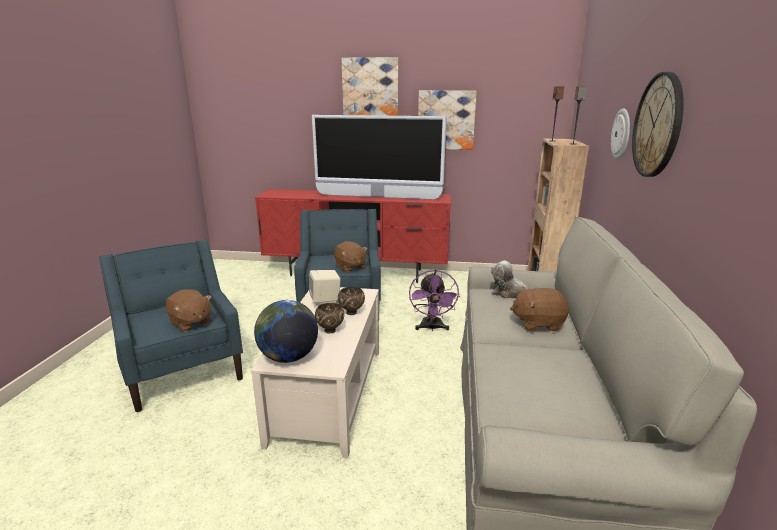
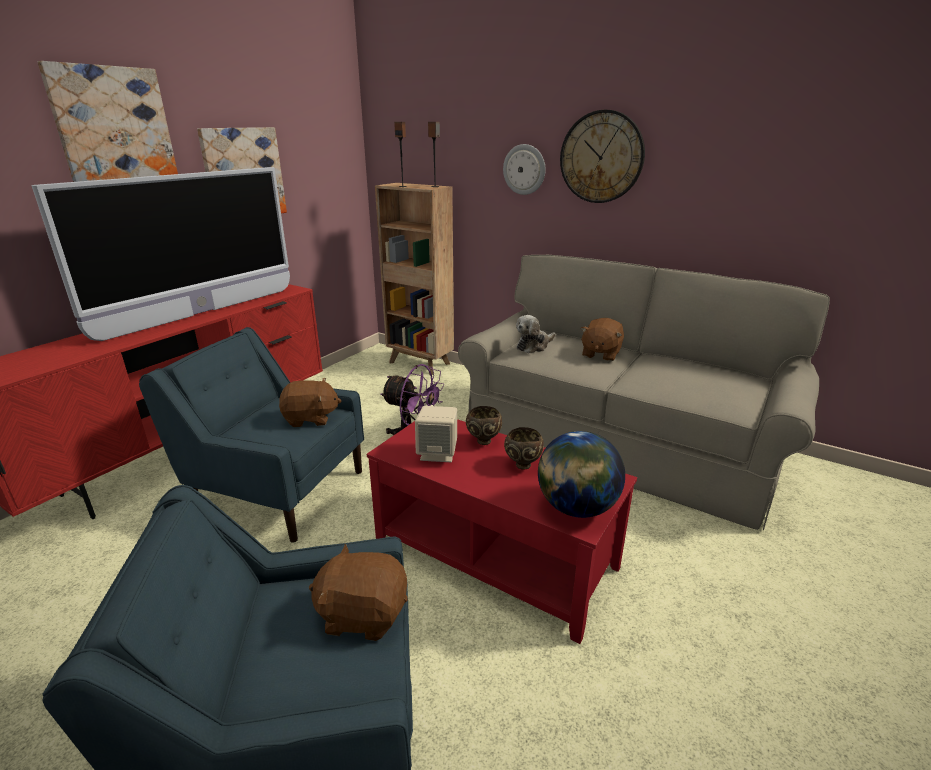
camera: 65 degrees left, 5 degrees up
brown plush toy [166,289,212,332] -> brown plush toy turned 150 degrees counterclockwise [309,544,408,641]
beige coffee table [250,287,379,458] -> red coffee table [367,419,637,644]

